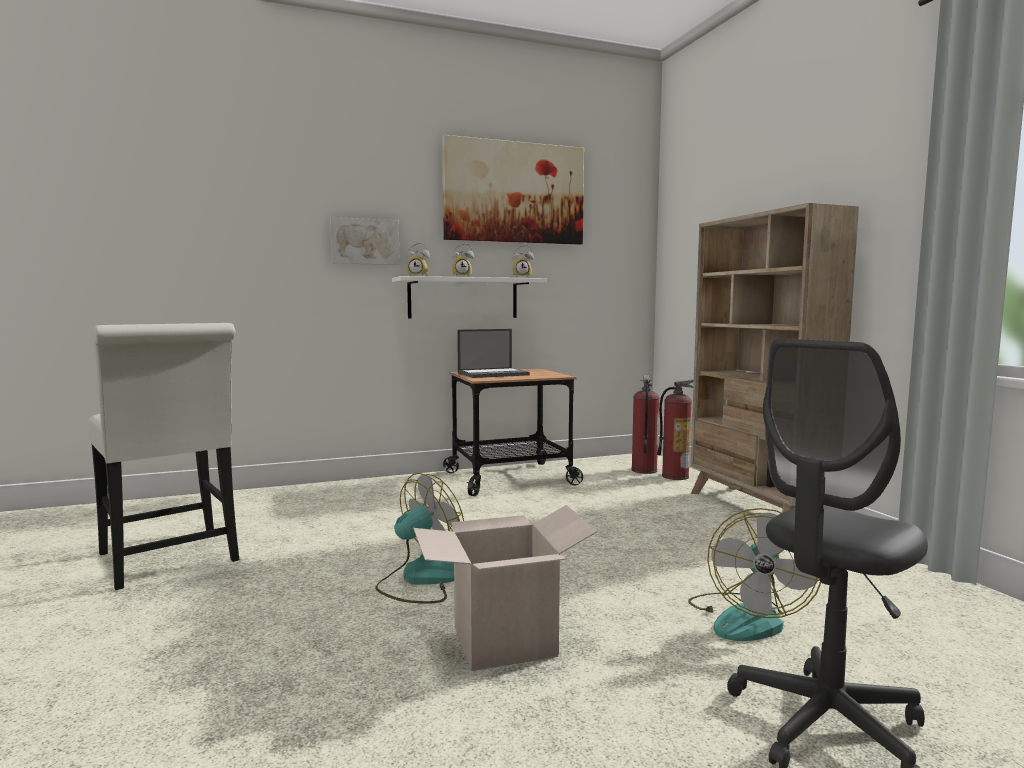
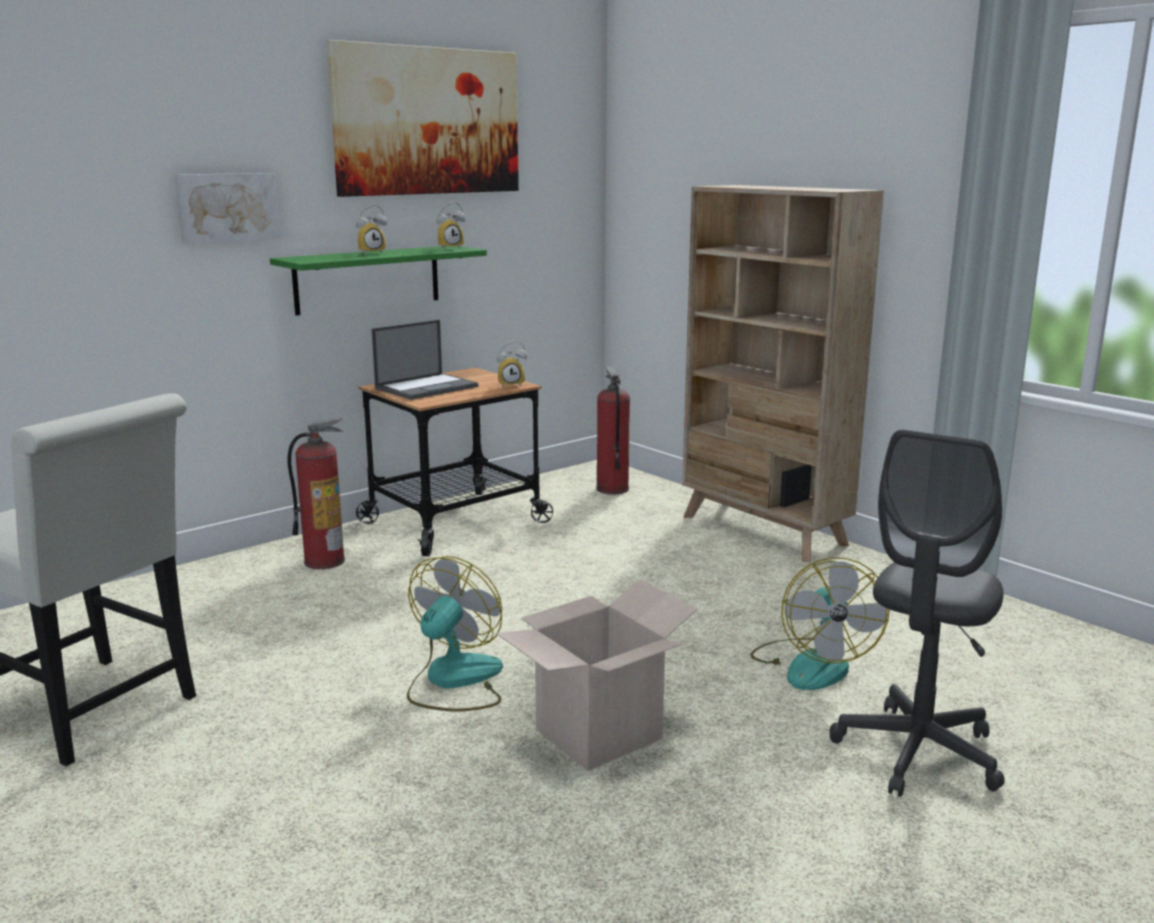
camera: 20 degrees left, 10 degrees up
white shelf [392,276,546,319] -> green shelf [270,246,487,316]
alarm clock [407,243,430,276] -> alarm clock moved to [497,340,527,387]
fire extinguisher [657,379,694,480] -> fire extinguisher moved to [288,417,345,569]

